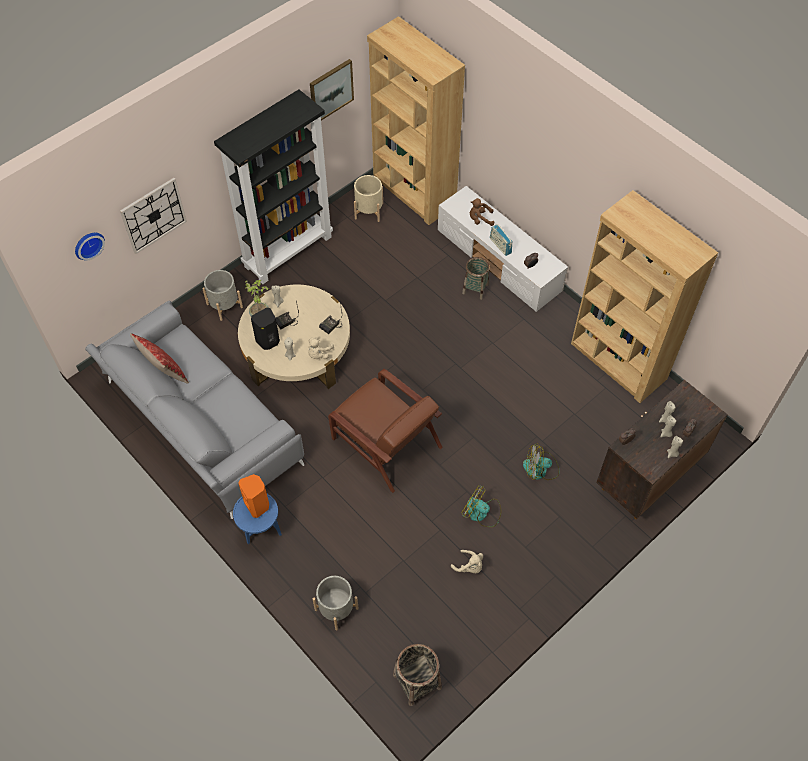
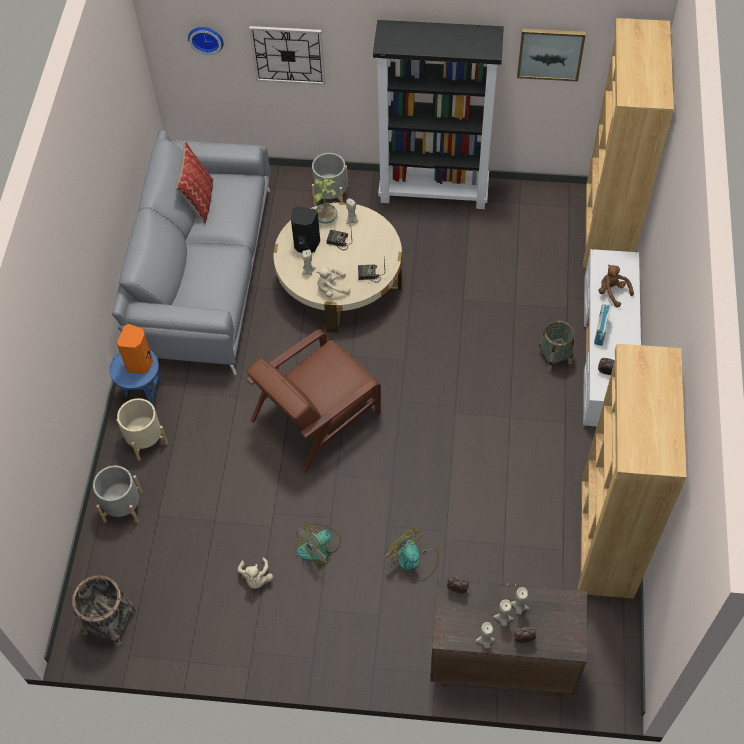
camera: 50 degrees right, 0 degrees up
brown armchair [328,369,443,493] -> brown armchair turned 45 degrees clockwise [246,329,381,474]
beige planter [354,175,383,222] -> beige planter moved to [116,398,168,461]
fan [461,486,501,527] -> fan turned 120 degrees counterclockwise [296,524,341,564]

